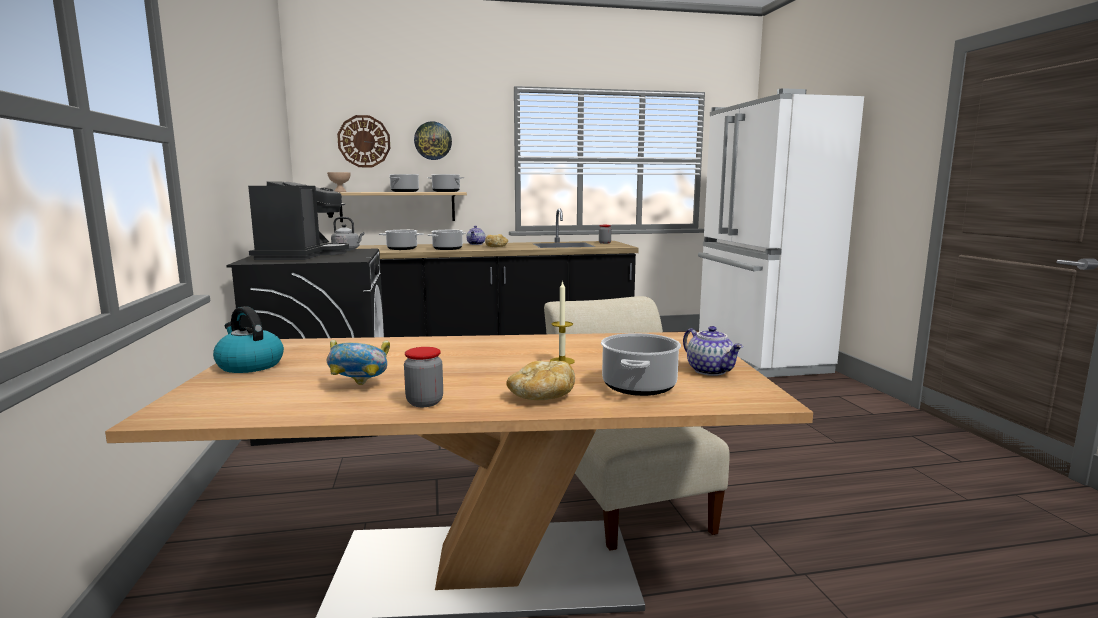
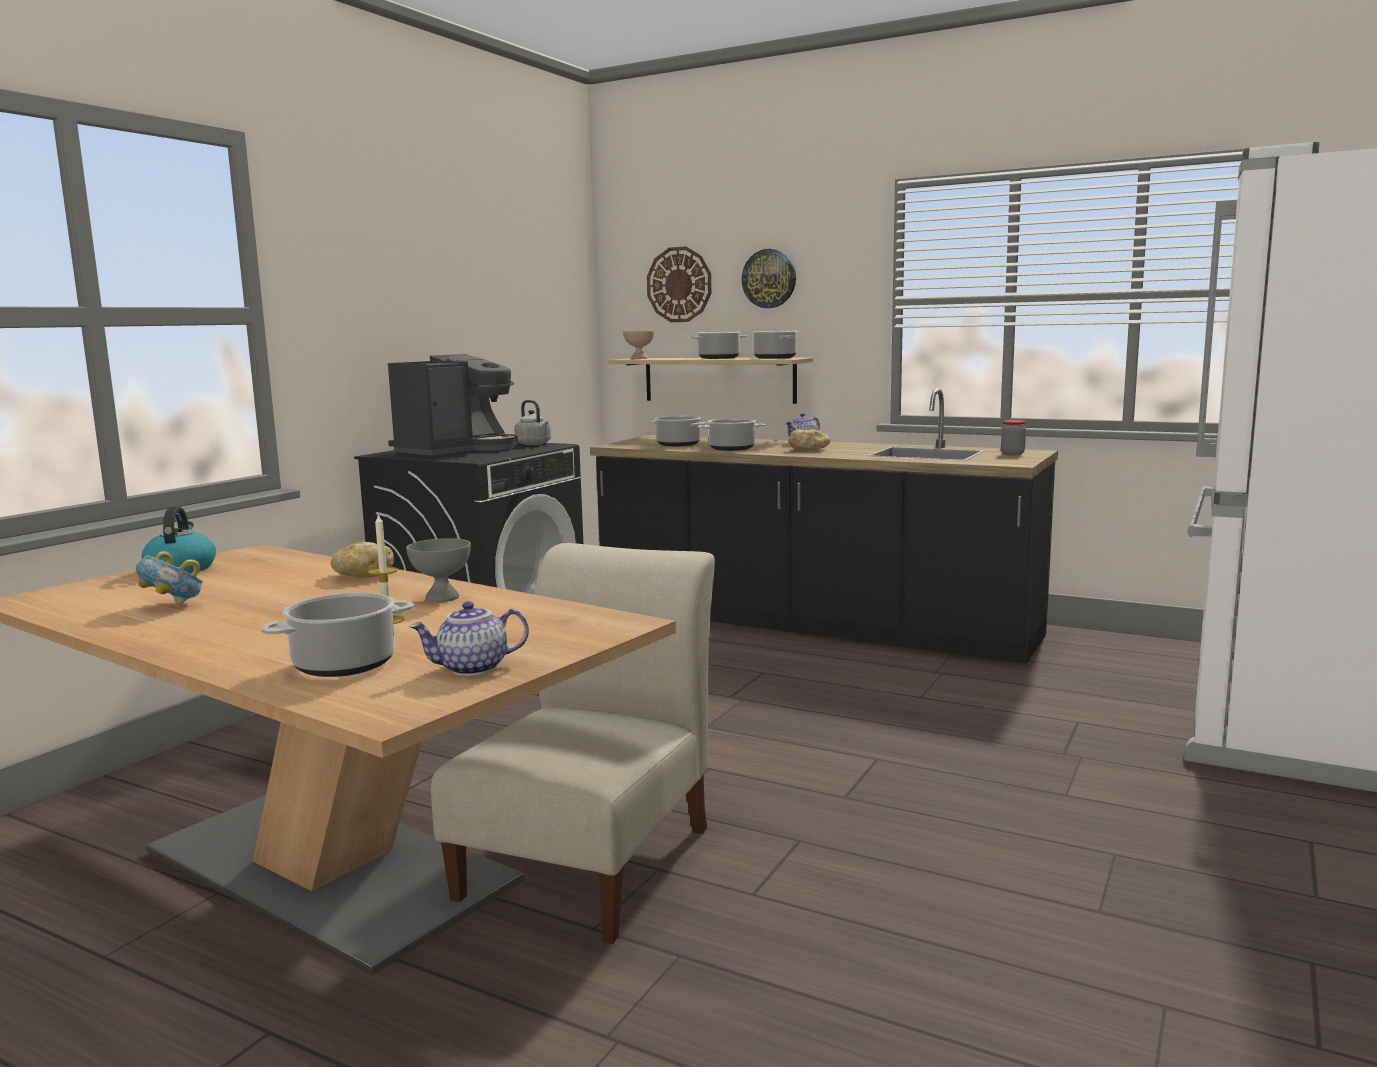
camera: 40 degrees right, 0 degrees up
jar [404,347,443,407] -> none
bread [506,361,575,400] -> bread moved to [331,542,394,578]
teapot [683,326,743,376] -> teapot turned 60 degrees clockwise [409,601,529,676]
none -> grey bowl [406,538,471,602]

